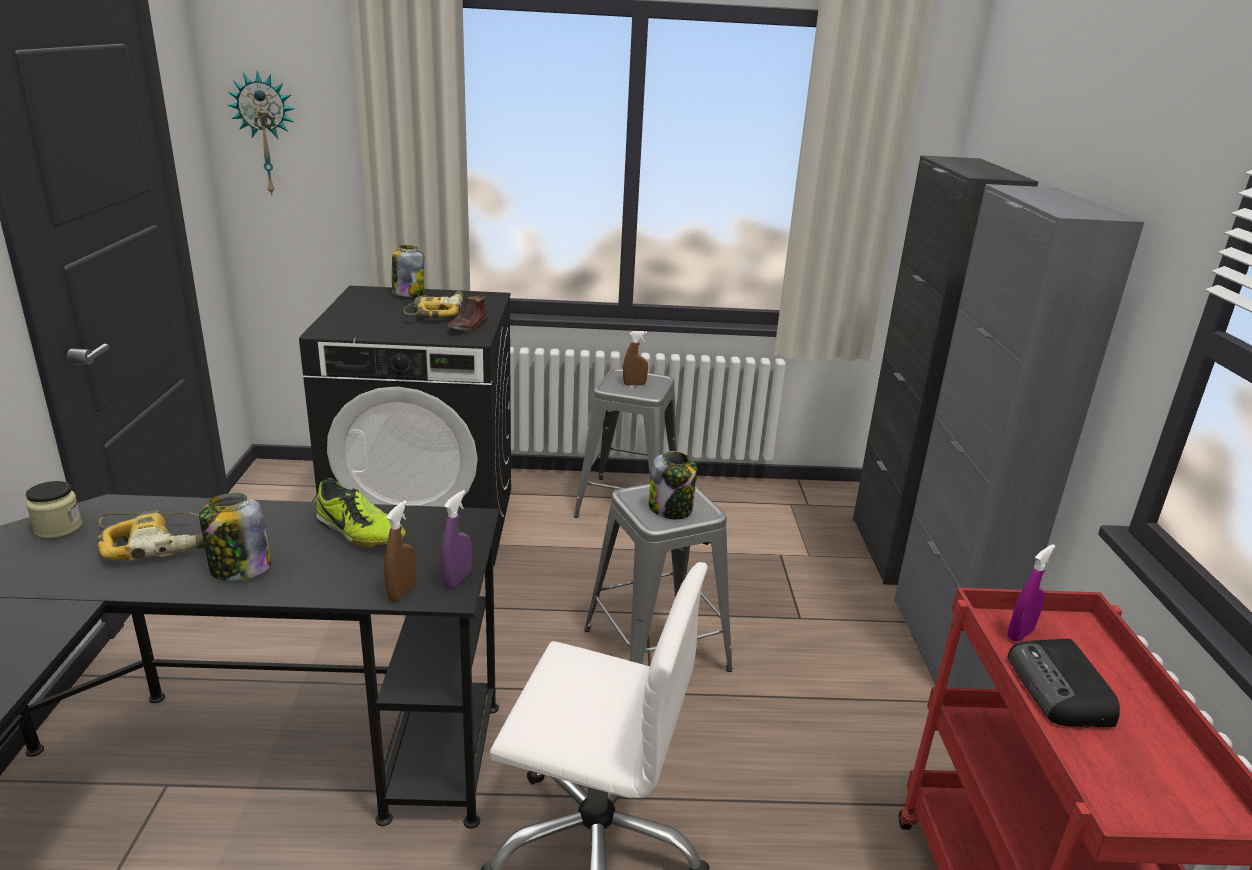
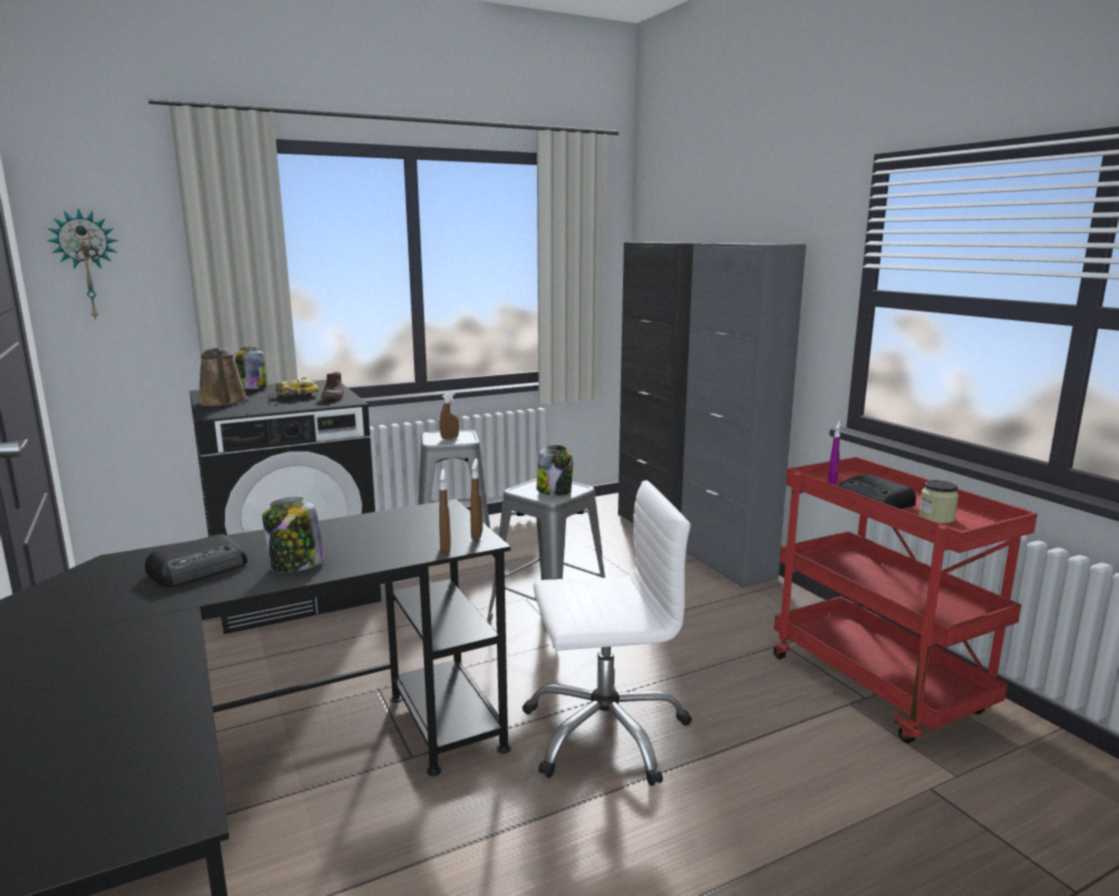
camera: 25 degrees left, 10 degrees down
jar [26,481,82,539] -> jar moved to [919,480,959,523]
power drill [97,510,205,561] -> radio [145,534,248,587]
shoe [316,478,406,547] -> none
purple spray bottle [440,490,472,589] -> brown spray bottle [470,459,483,540]
none -> brown watering can [198,348,248,406]

